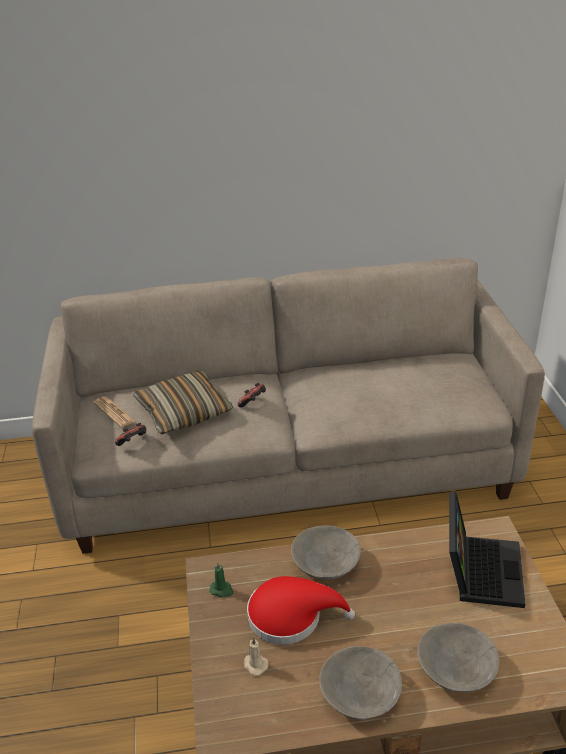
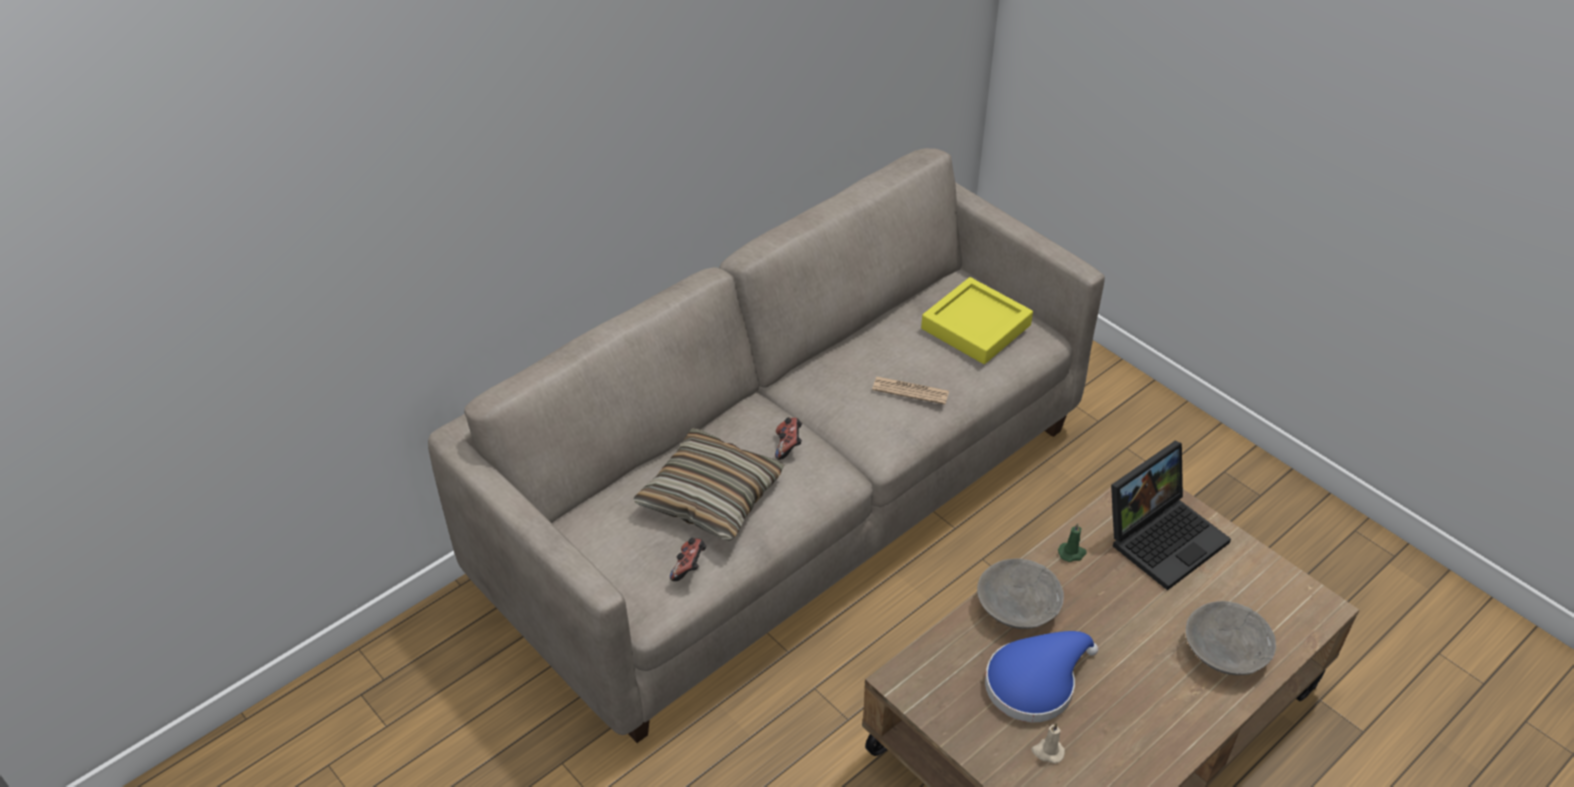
camera: 35 degrees left, 10 degrees up
newspaper [93,396,135,428] -> newspaper moved to [872,377,949,405]
green candle [210,563,234,598] -> green candle moved to [1058,523,1087,562]
red hat [247,576,355,645] -> blue hat [985,631,1099,722]
grey bowl [319,646,402,720] -> none
laptop [449,492,525,608] -> laptop turned 75 degrees clockwise [1111,440,1231,590]
none -> yellow tray [921,277,1033,364]

